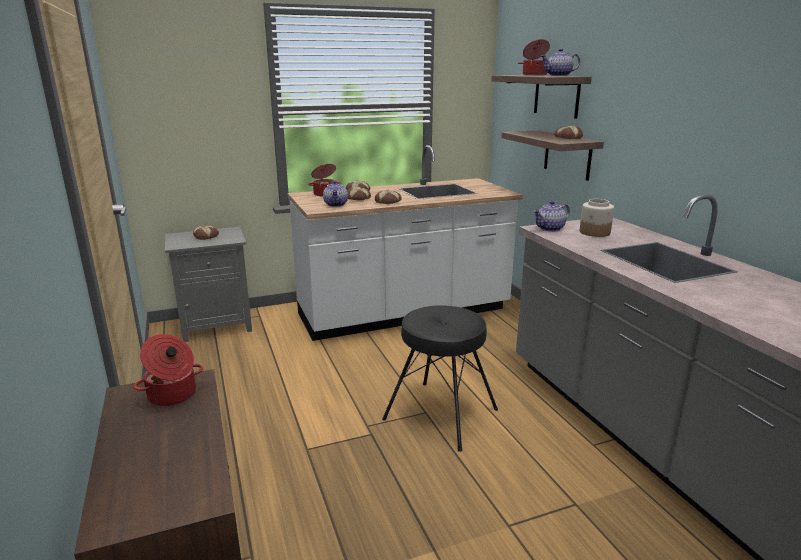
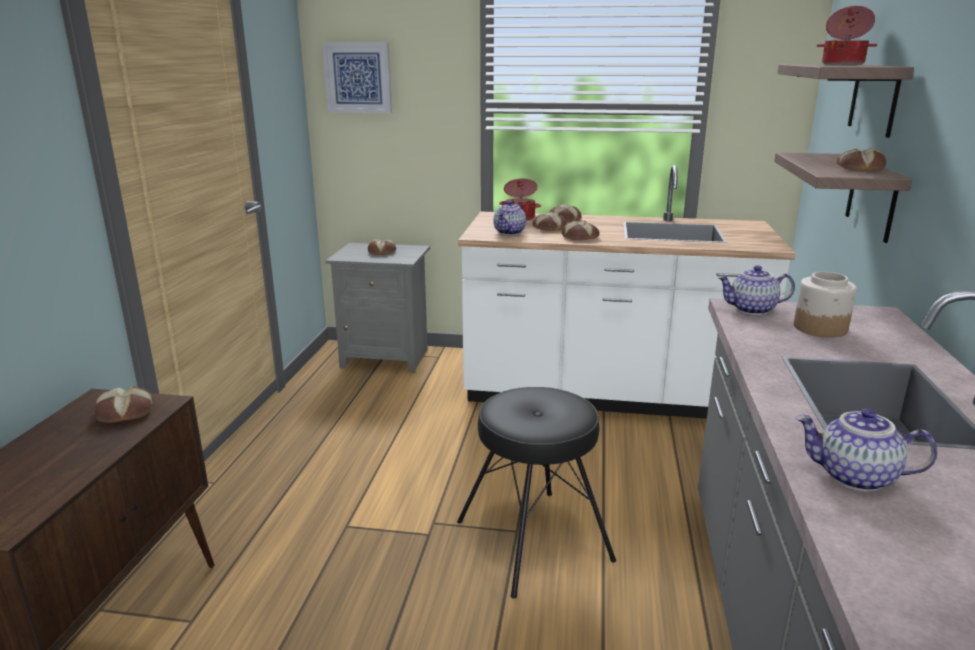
camera: 30 degrees right, 0 degrees up
cooking pot [134,334,203,406] -> bread [94,386,154,423]
teapot [541,49,580,76] -> teapot moved to [795,408,937,492]
none -> picture [322,42,392,113]

